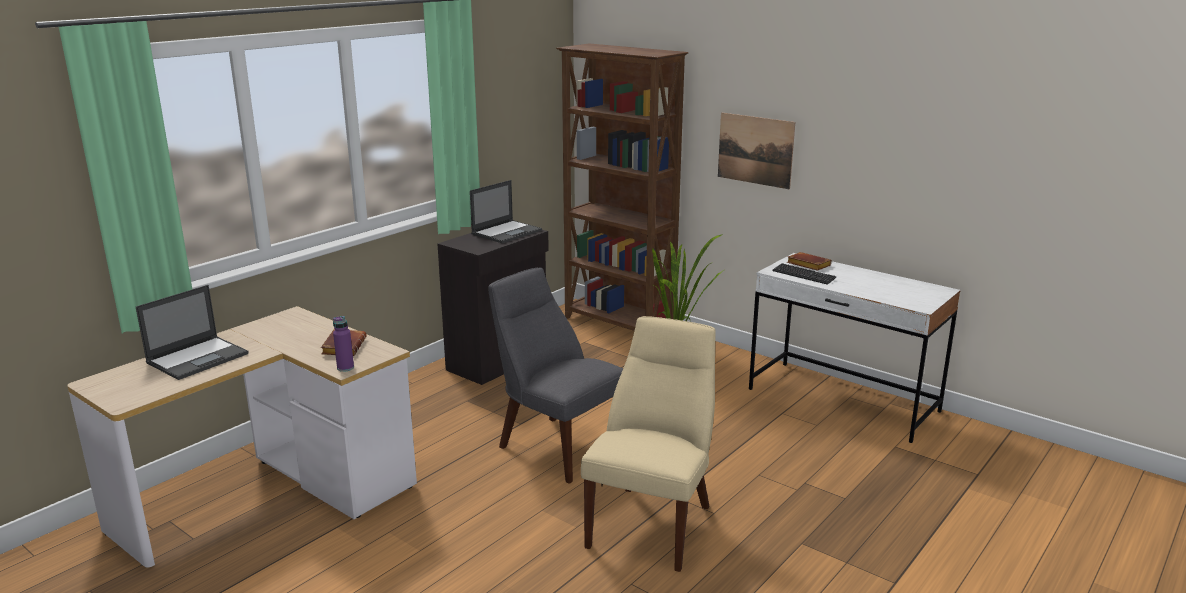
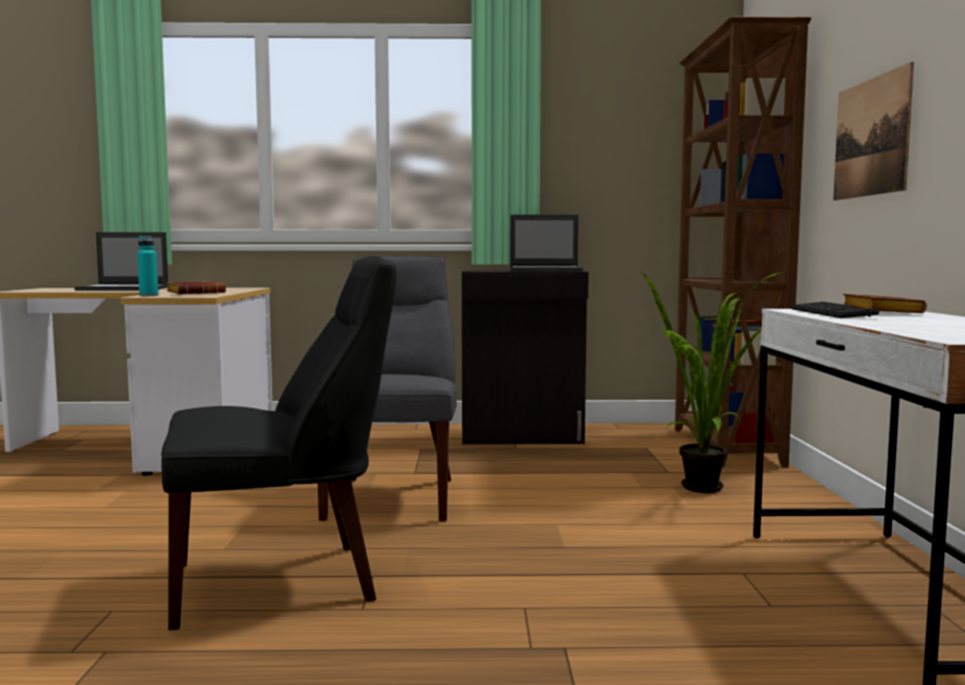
camera: 50 degrees right, 15 degrees down
purple bottle [333,316,354,372] -> turquoise bottle [137,236,158,296]
beige chair [581,316,715,572] -> black chair [161,257,397,630]

